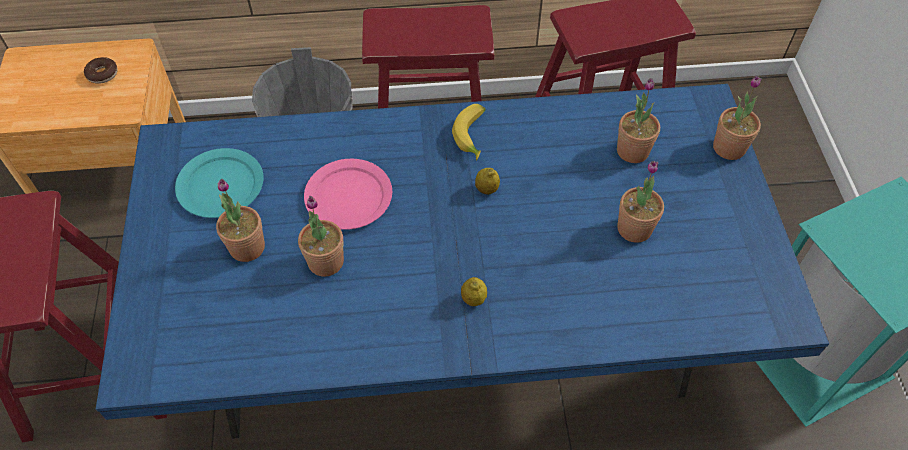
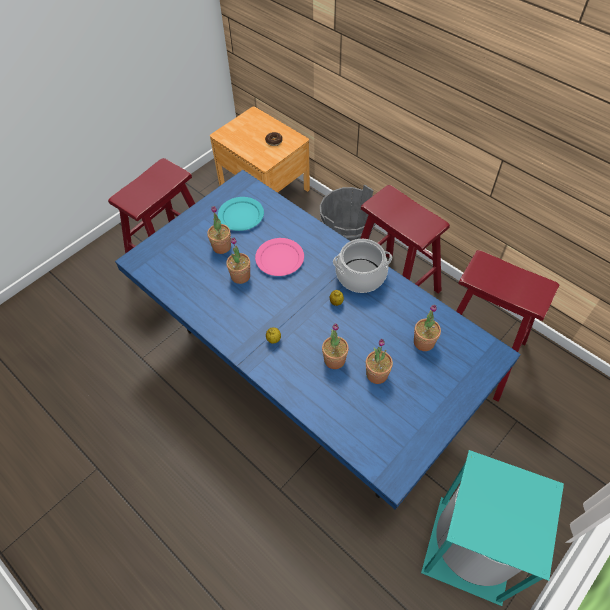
camera: 50 degrees right, 0 degrees up
banana [452,104,486,161] -> cooking pot [333,239,392,293]
potted plant [713,75,762,160] -> potted plant moved to [322,323,349,369]

